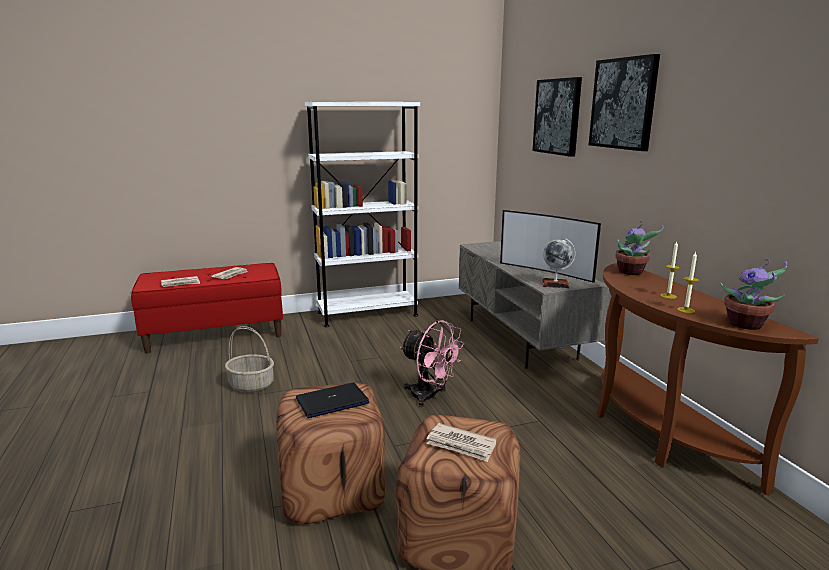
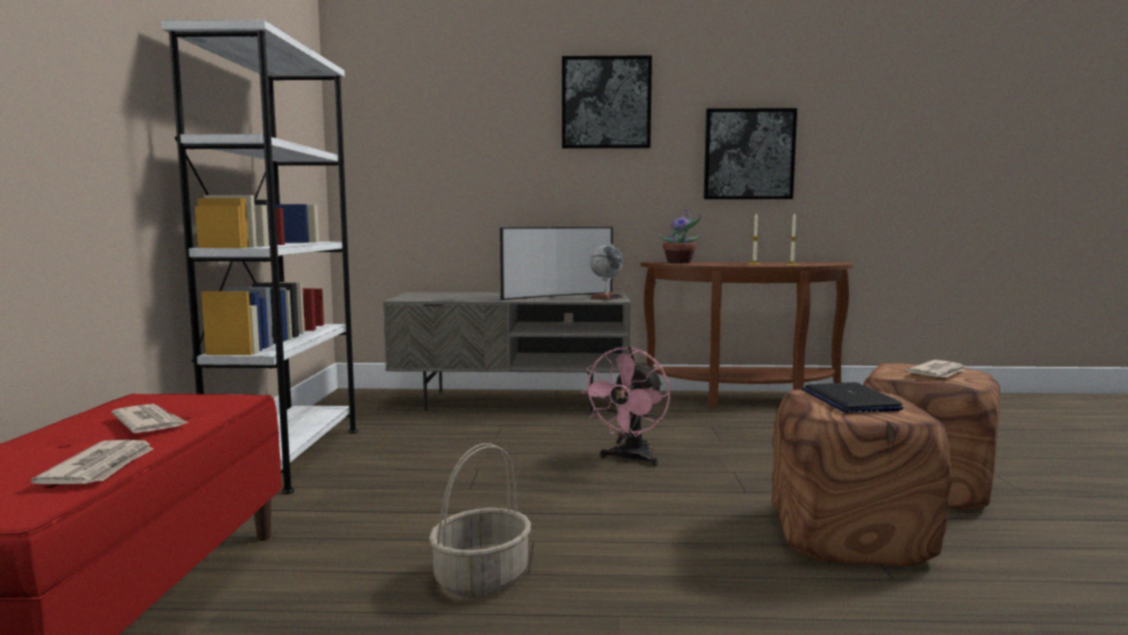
camera: 70 degrees left, 10 degrees down
pink fan [400,320,465,407] -> pink fan turned 150 degrees clockwise [580,347,670,466]
picture [532,77,582,157] -> picture moved to [703,108,797,199]
potted plant [720,259,787,330] -> none

